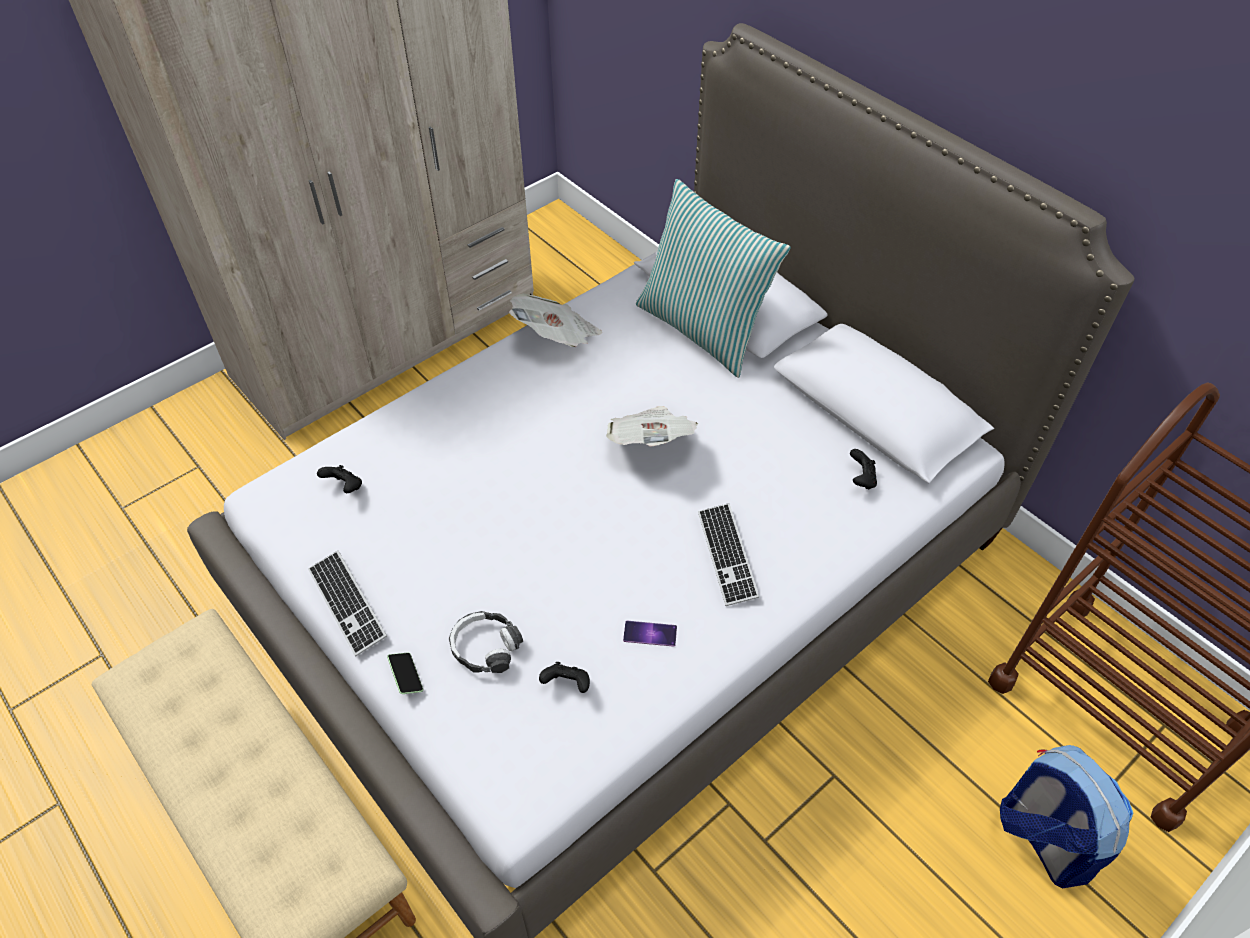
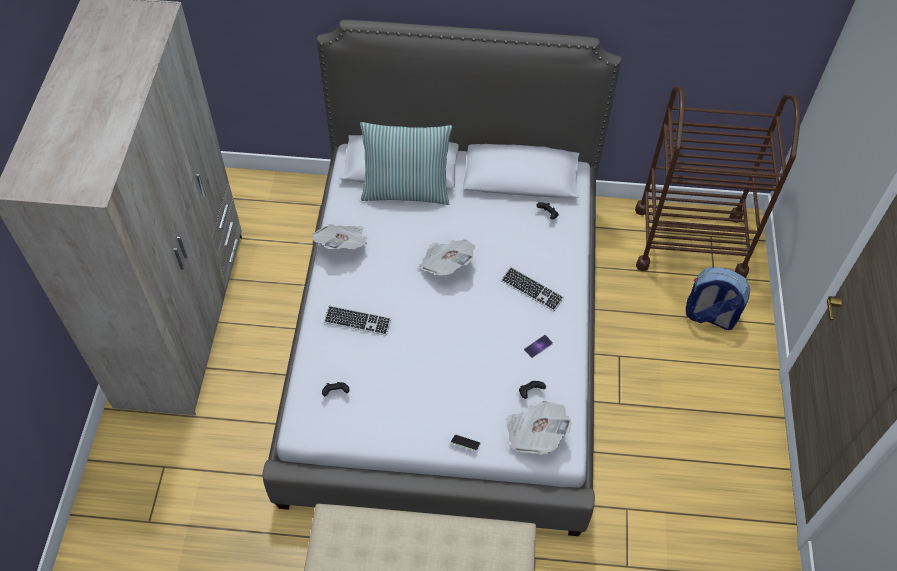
camera: 45 degrees left, 5 degrees up
keyboard [308,551,387,656] -> keyboard moved to [324,305,391,336]
headphones [449,611,523,673] -> none
none -> newspaper [506,401,571,455]

